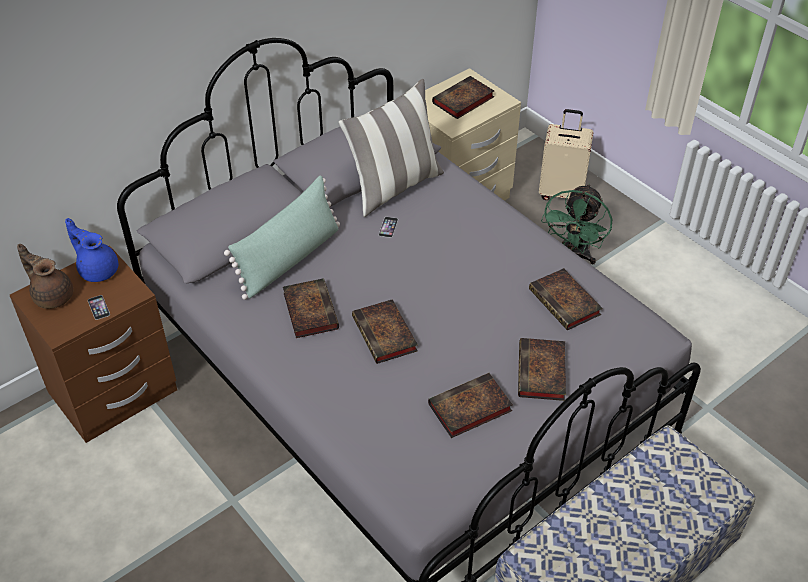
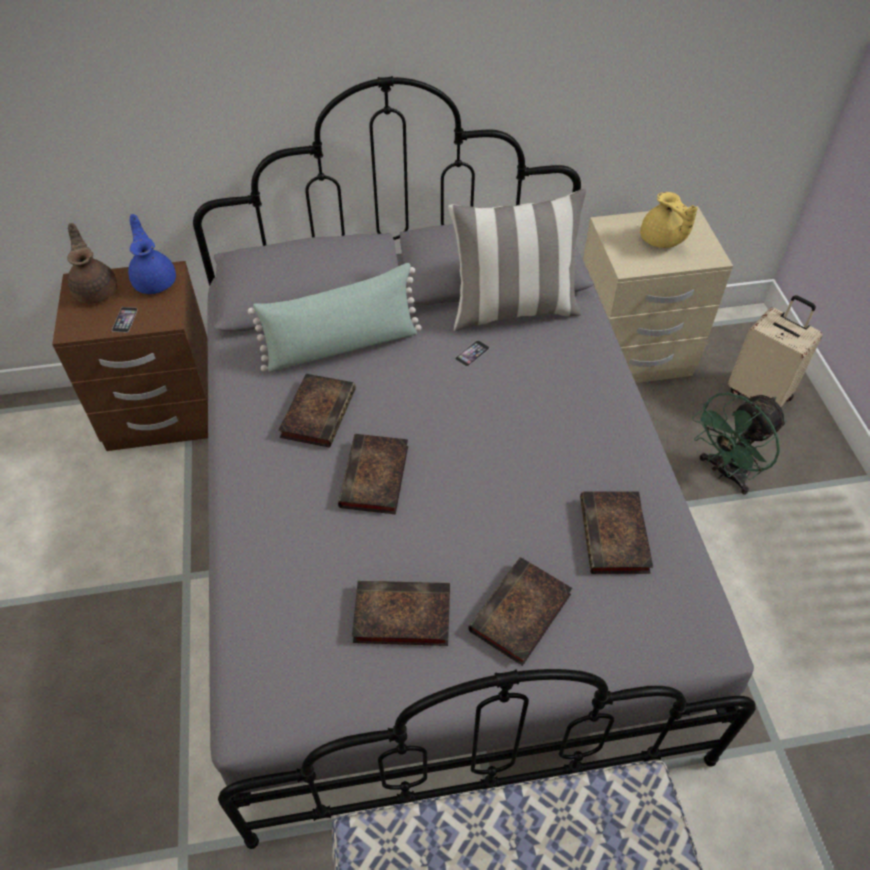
camera: 30 degrees right, 5 degrees up
book [432,76,494,119] -> yellow teapot [640,192,698,248]

